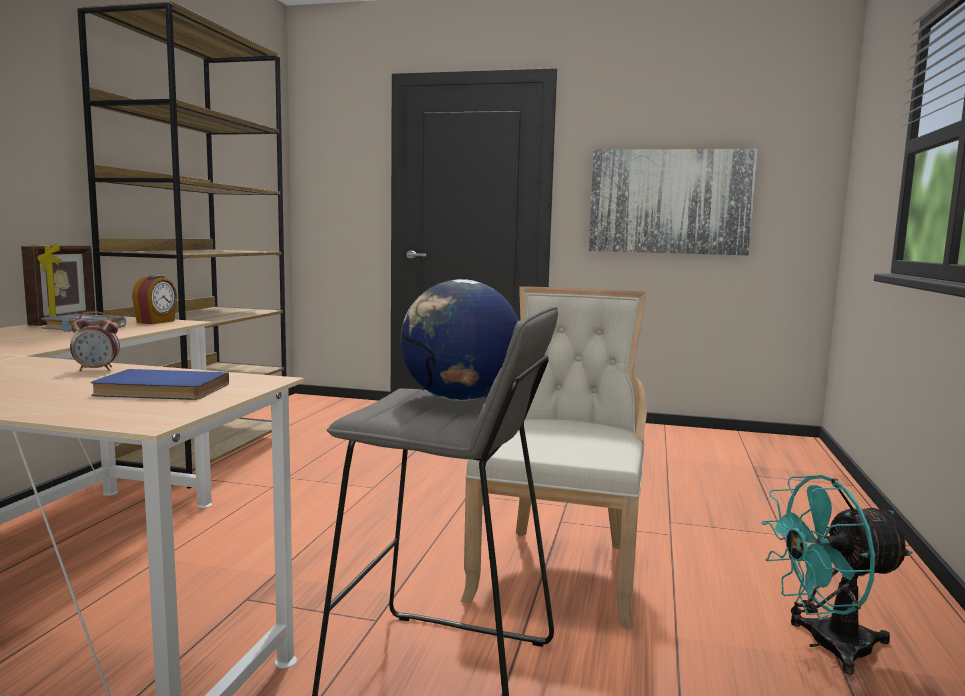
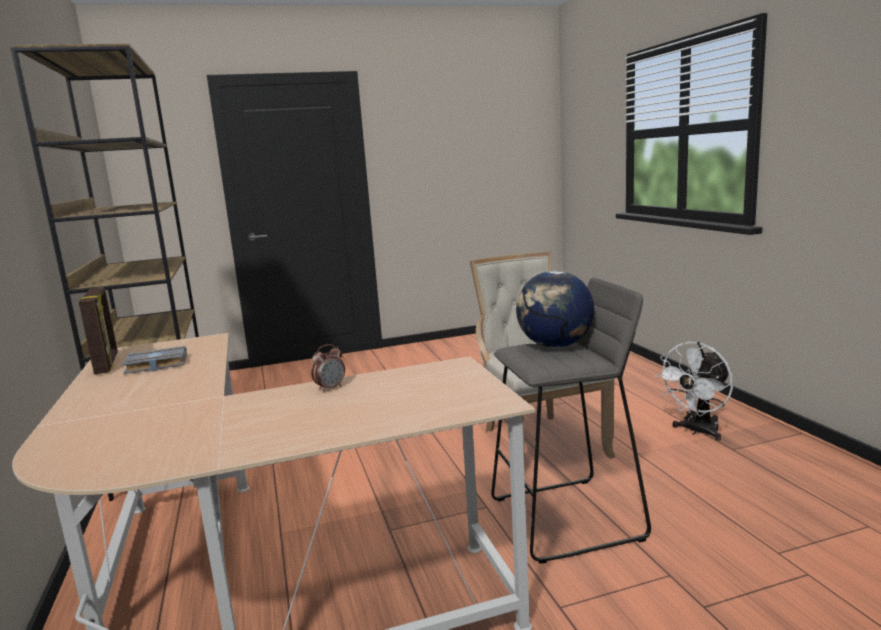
camera: 30 degrees left, 5 degrees up
blue book [91,369,229,400] -> none
alarm clock [132,275,177,324] -> none
picture [589,149,758,255] -> none
turquoise fan [761,475,913,675] -> white fan [655,341,733,441]

